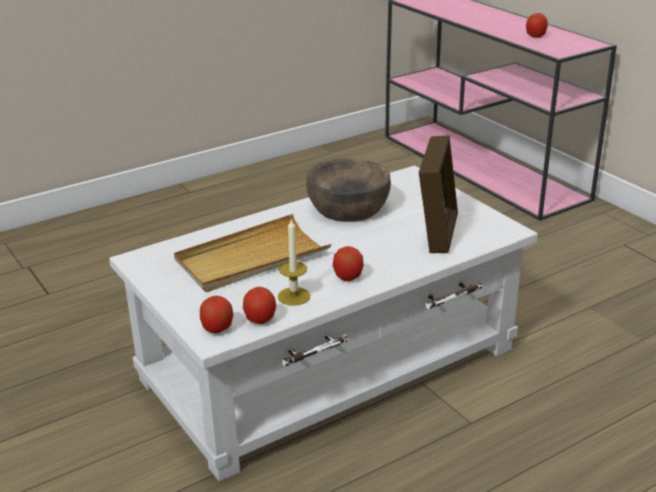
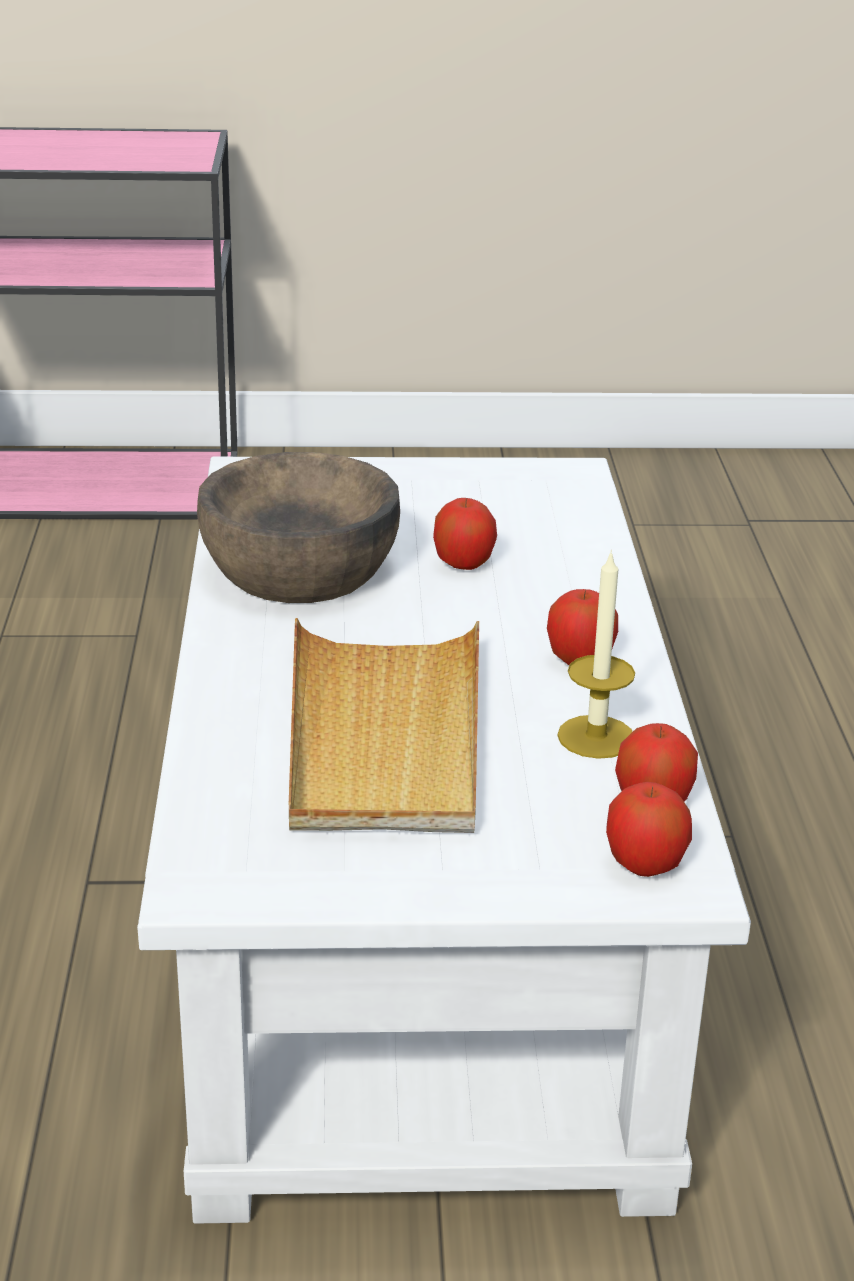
camera: 60 degrees left, 0 degrees up
picture frame [419,135,458,253] -> none
apple [526,13,548,38] -> apple moved to [433,498,497,570]

